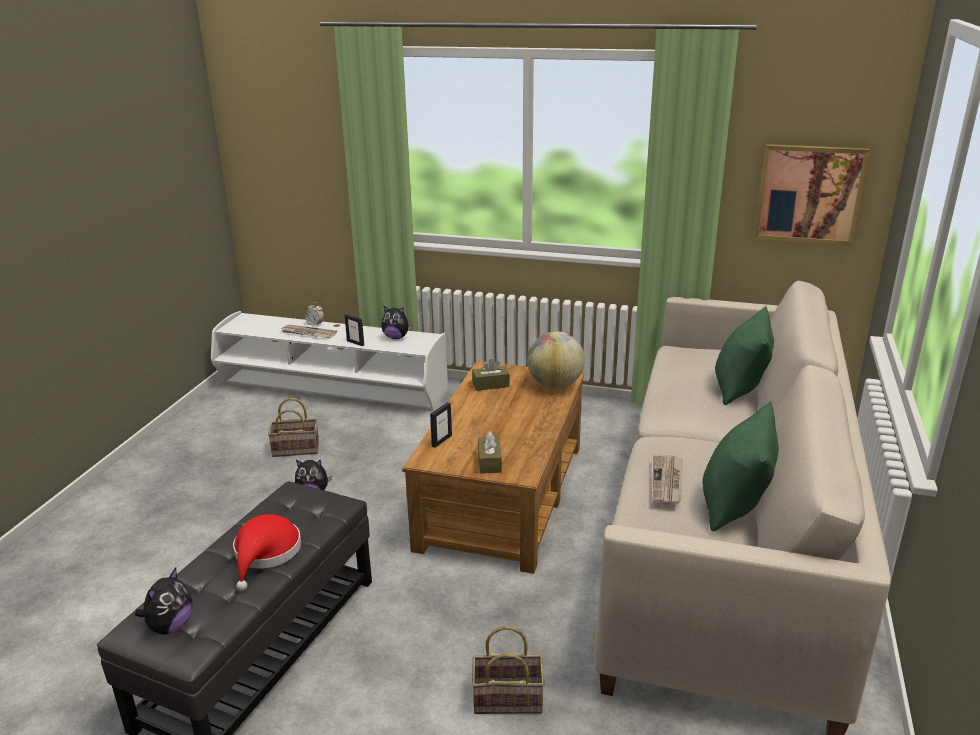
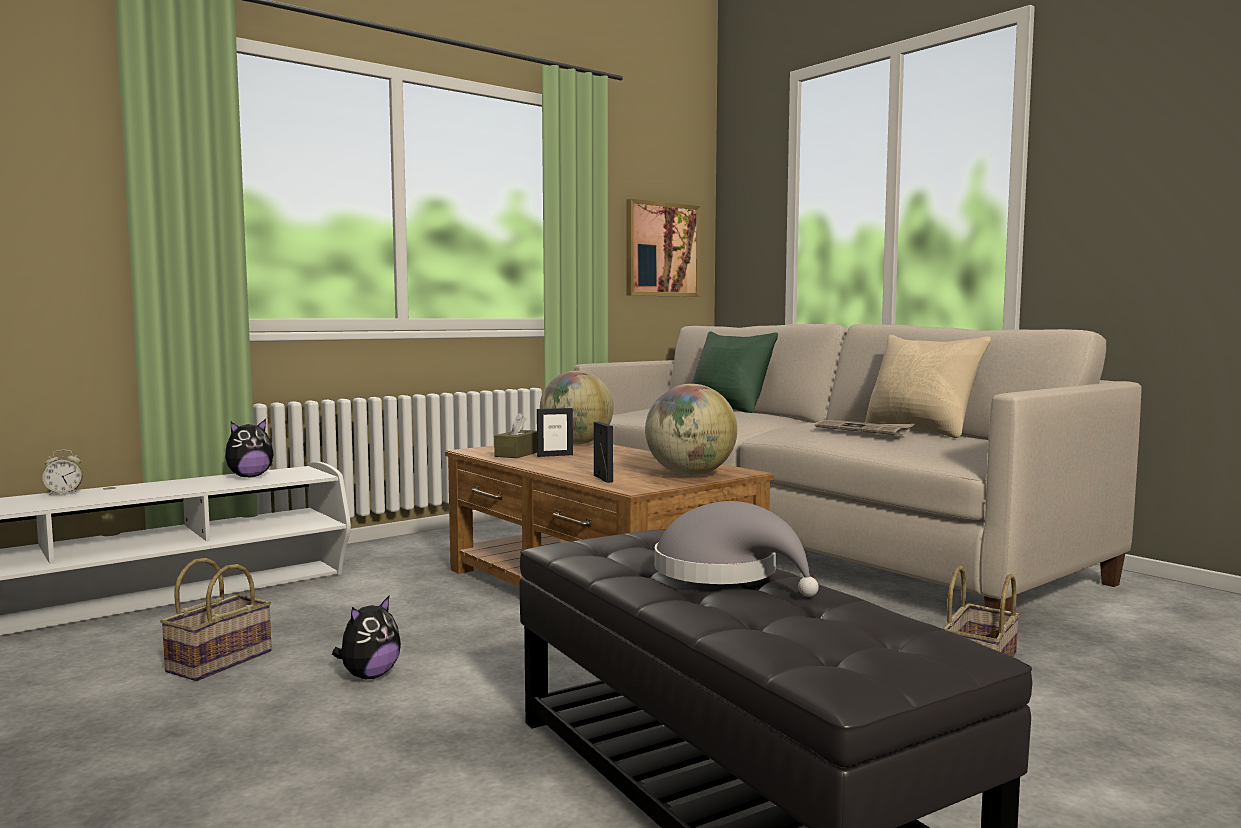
camera: 55 degrees left, 20 degrees down
plush toy [135,568,192,635] -> none
red hat [233,514,301,591] -> grey hat [654,501,819,597]
newspaper [280,325,337,338] -> none
picture frame [345,314,364,346] -> picture frame moved to [537,408,573,457]
brown tissue box [478,431,502,474] -> globe [645,384,737,476]
green pillow [702,401,779,531] -> beige pillow [865,335,991,438]

